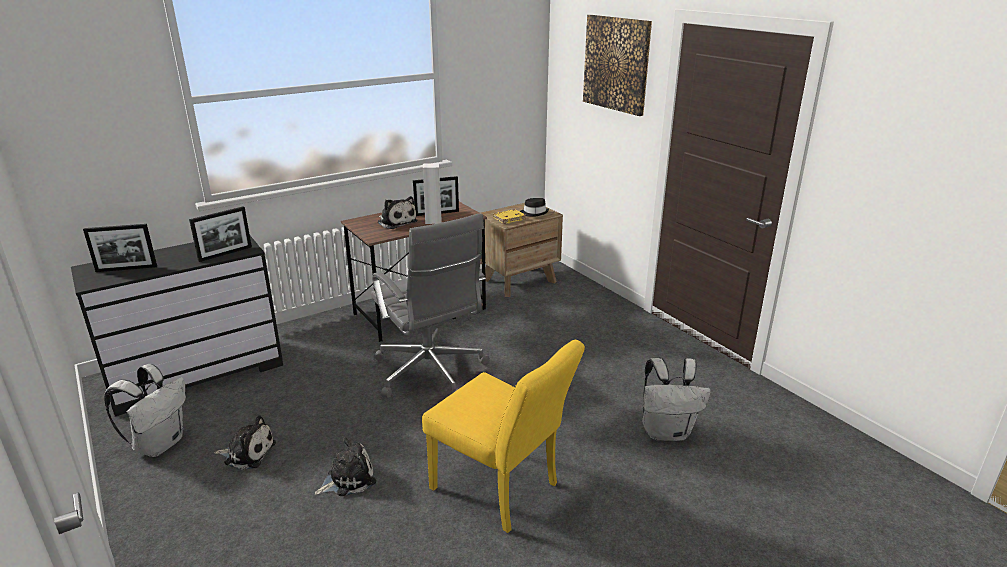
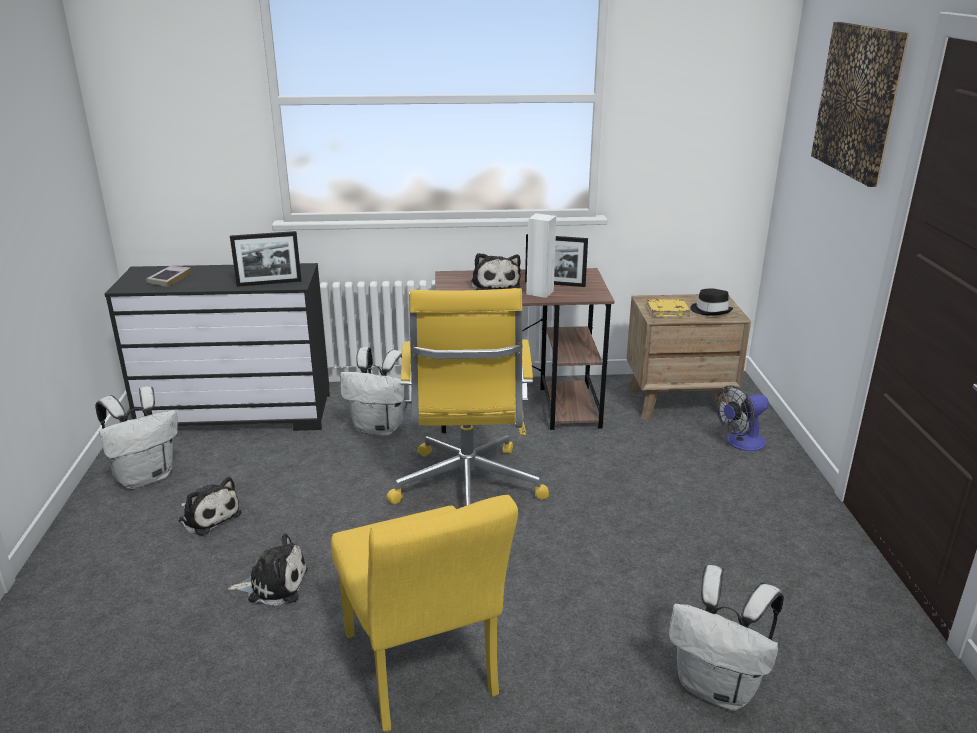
camera: 30 degrees right, 0 degrees up
picture frame [83,224,157,272] -> book [146,266,191,287]
grey office chair [371,213,490,398] -> yellow office chair [387,288,549,506]
none -> white backpack [340,347,407,436]
none -> fan [716,385,769,451]

